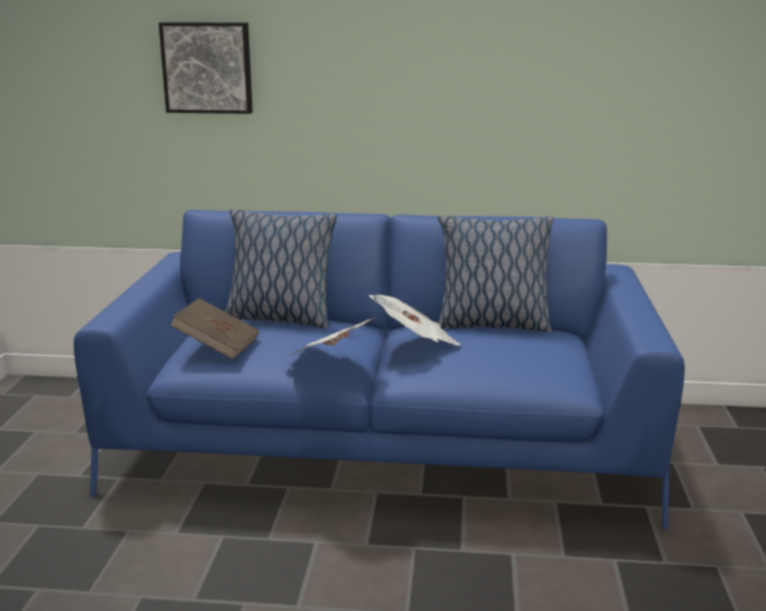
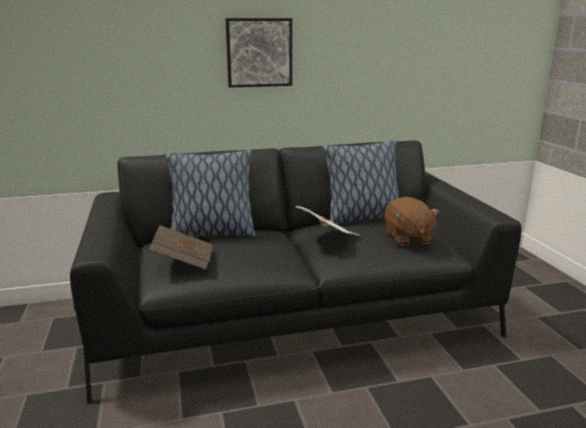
camera: 20 degrees left, 0 degrees up
blue sofa [74,210,685,529] -> black sofa [70,141,521,404]
picture [159,22,253,114] -> picture moved to [225,18,292,88]
newspaper [283,317,376,358] -> none
none -> brown plush toy [384,197,440,246]

